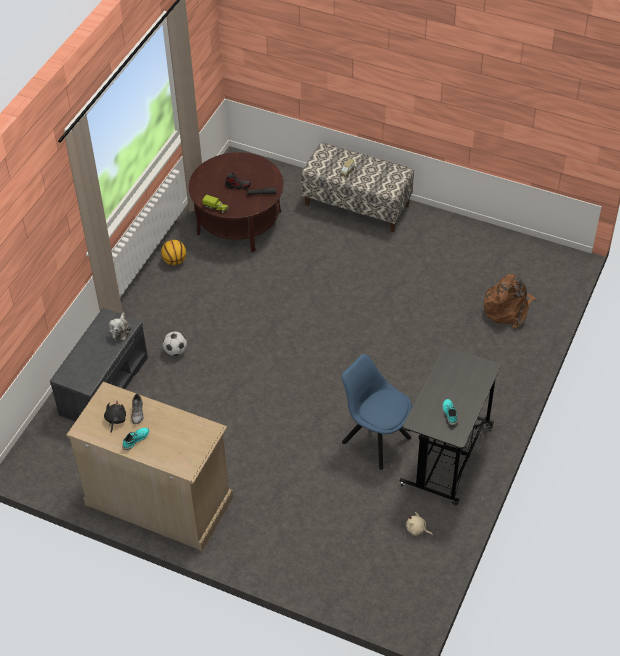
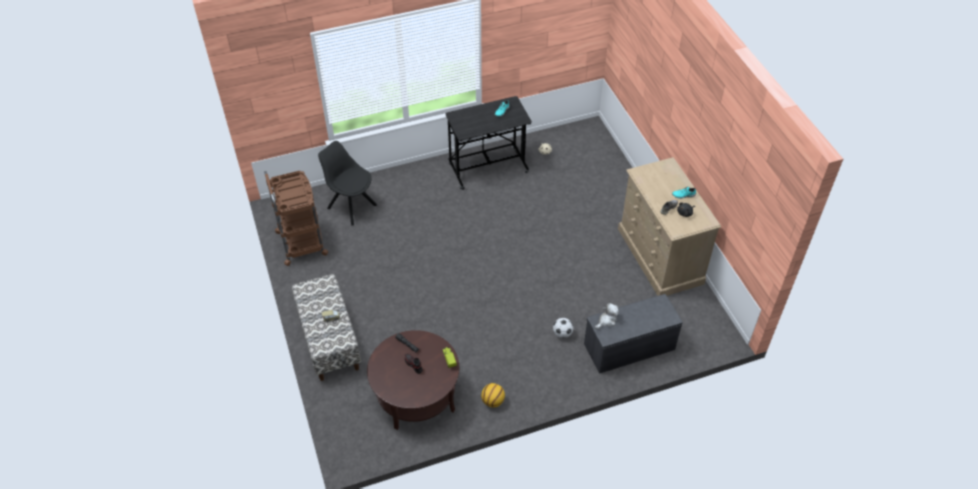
camera: 135 degrees left, 0 degrees up
blue chair [342,354,412,470] -> none
brown backpack [484,273,537,329] -> black chair [318,141,377,225]
none -> brown cart [264,171,328,266]

